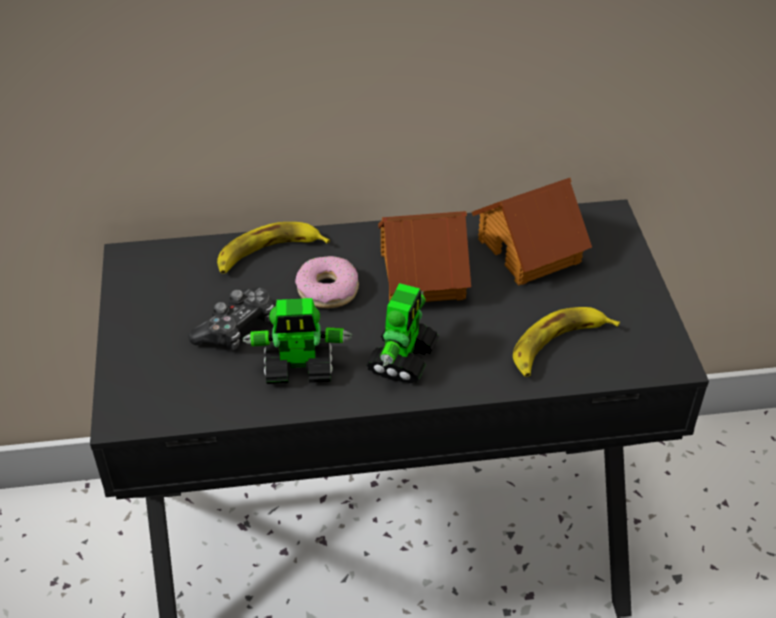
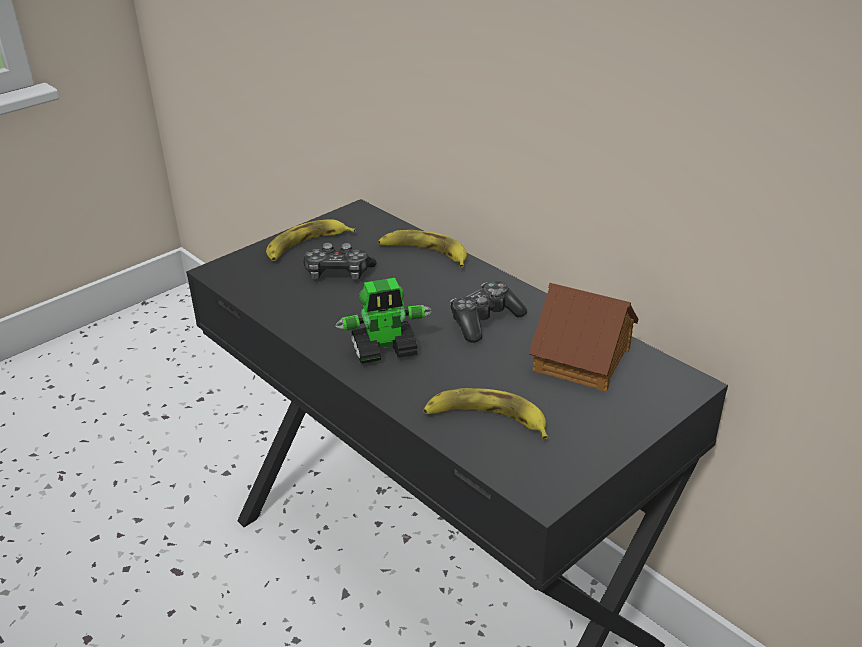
camera: 55 degrees right, 10 degrees down
toy robot [243,298,352,384] -> none
donut [295,256,359,308] -> none
toy house [378,211,471,302] -> game controller [450,281,527,343]
none -> banana [266,220,356,261]

